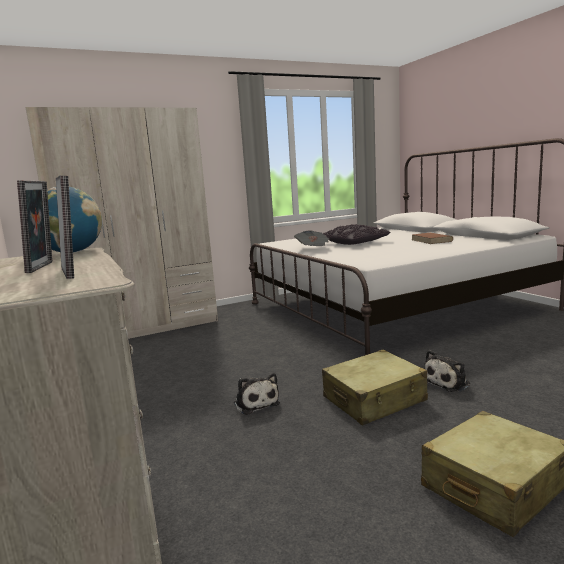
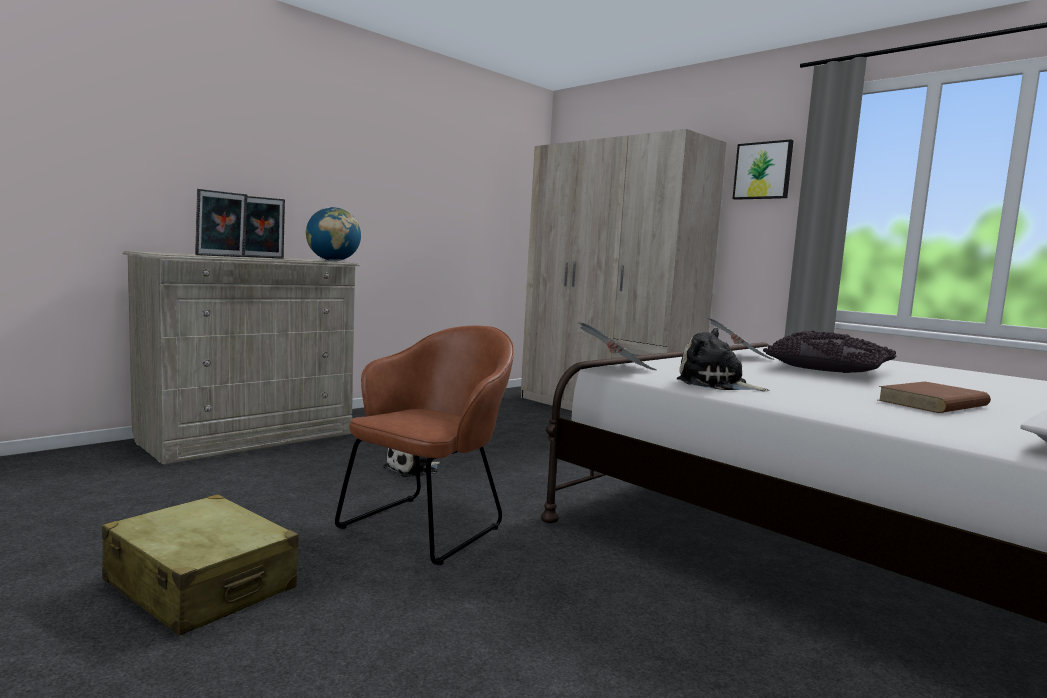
camera: 70 degrees right, 5 degrees down
beige suitcase [322,350,428,425] -> brown armchair [335,325,514,565]
plush toy [425,350,470,392] -> plush toy moved to [677,328,769,391]
none -> newspaper [579,323,657,370]
none -> picture [733,139,794,200]

